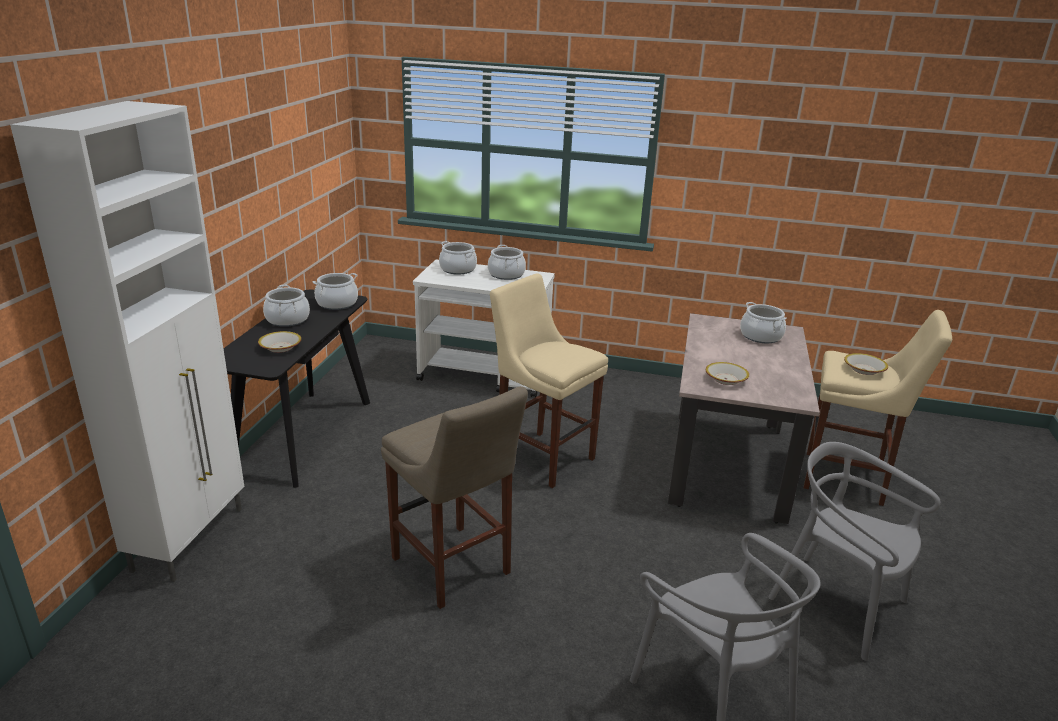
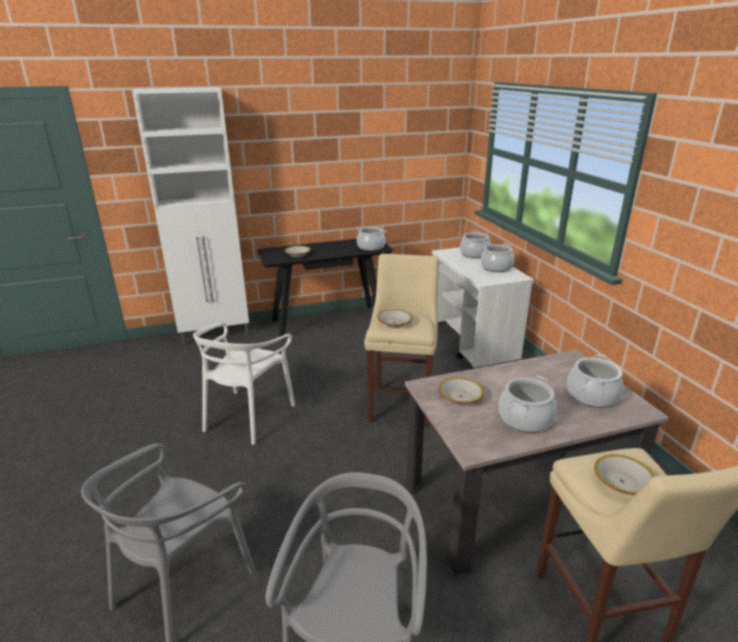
camera: 60 degrees right, 0 degrees up
cooking pot [263,285,310,327] -> cooking pot moved to [499,376,557,433]
beige stool [381,386,528,609] -> white chair [193,322,295,445]
none -> bowl [377,309,413,328]

